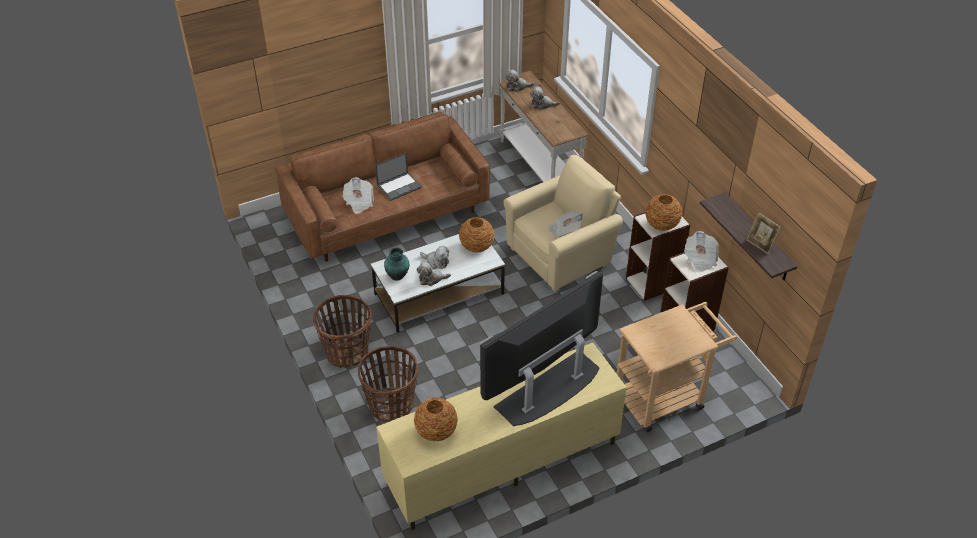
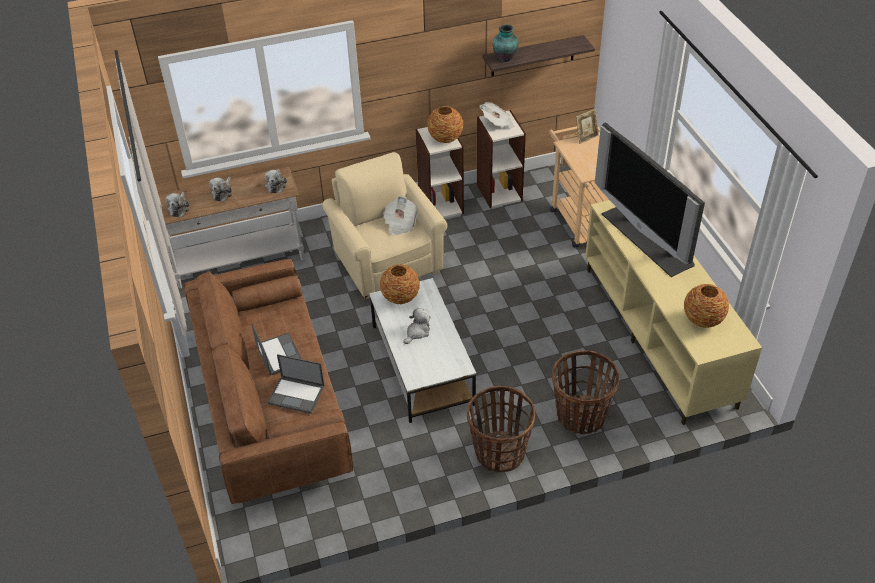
camera: 80 degrees left, 0 degrees up
newspaper [342,177,374,214] -> laptop [267,354,325,414]
vase [384,247,409,281] -> vase moved to [493,25,519,62]
plush toy [417,261,451,286] -> plush toy moved to [265,169,287,193]
picture frame [746,213,781,254] -> picture frame moved to [576,109,599,144]

